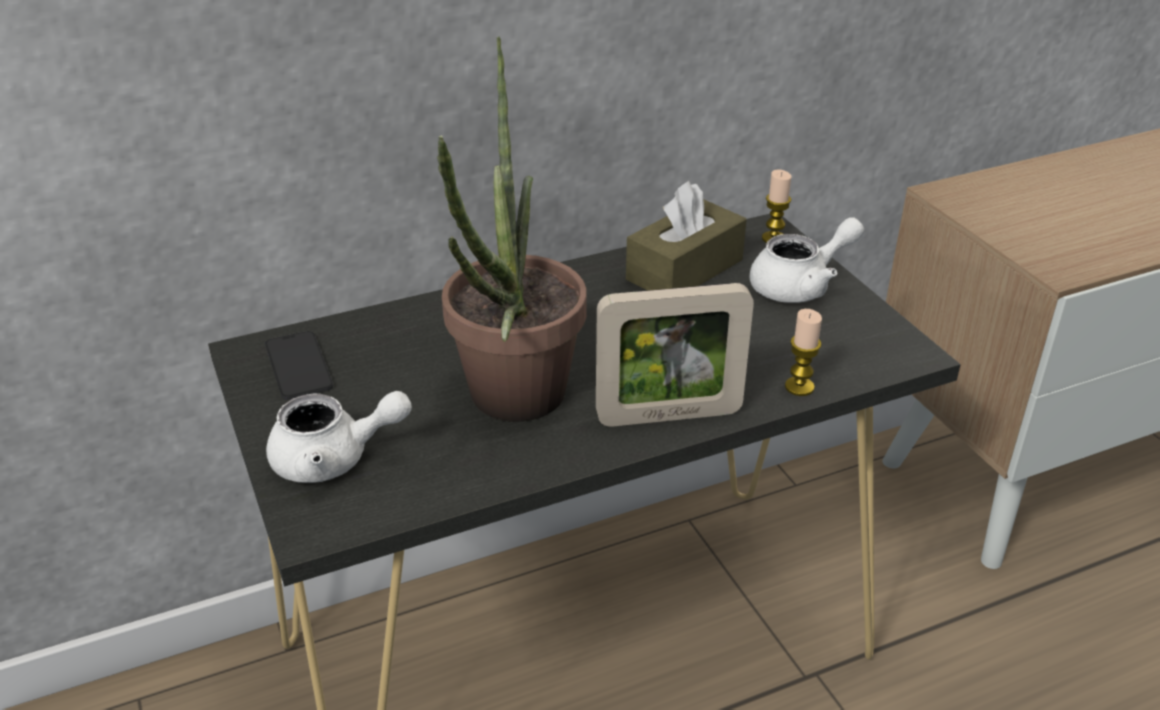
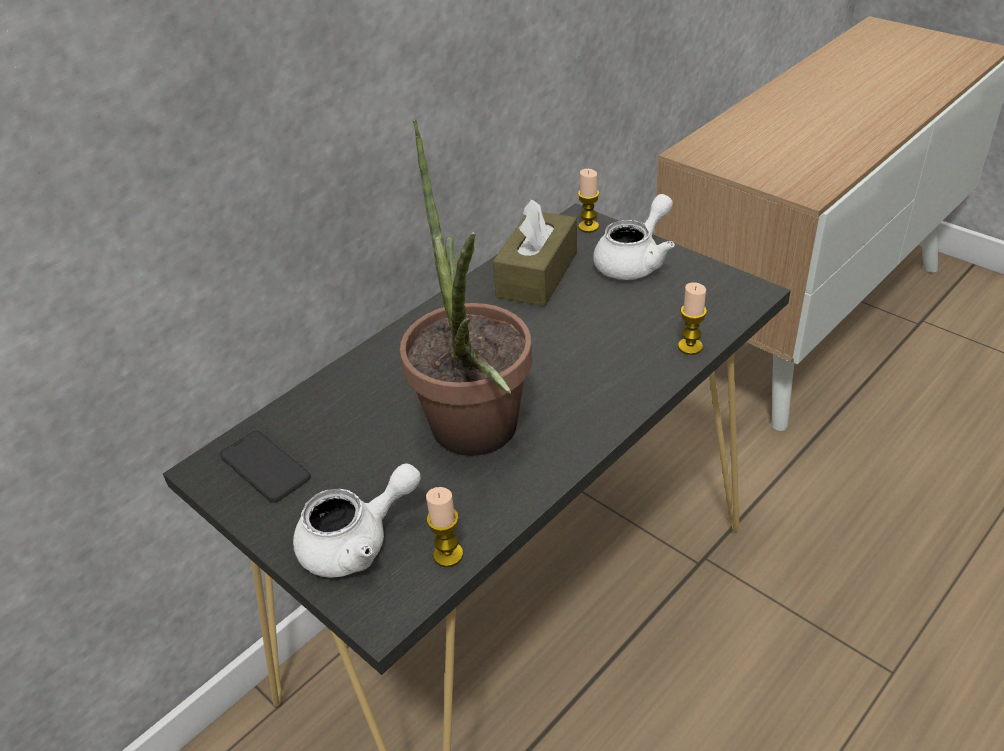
camera: 20 degrees left, 5 degrees up
picture frame [596,283,754,426] -> none
none -> candle [426,487,463,567]

